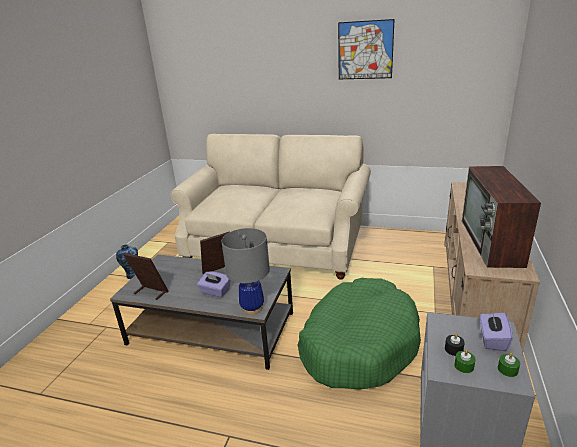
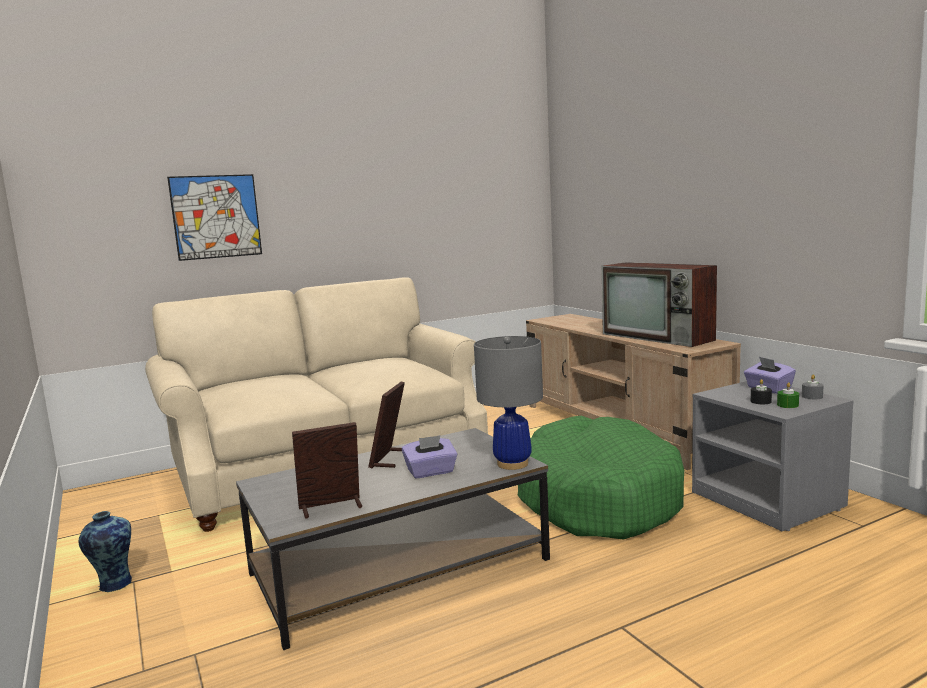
camera: 45 degrees left, 15 degrees down
picture [338,19,395,79] -> picture moved to [167,174,262,261]
green candle [498,353,520,377] -> grey candle [802,375,824,399]

